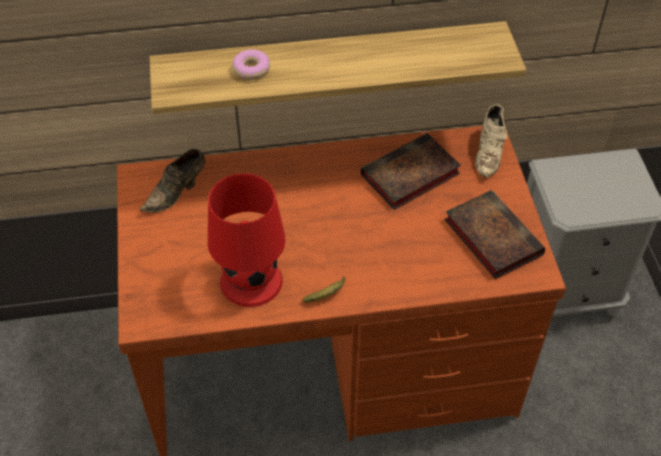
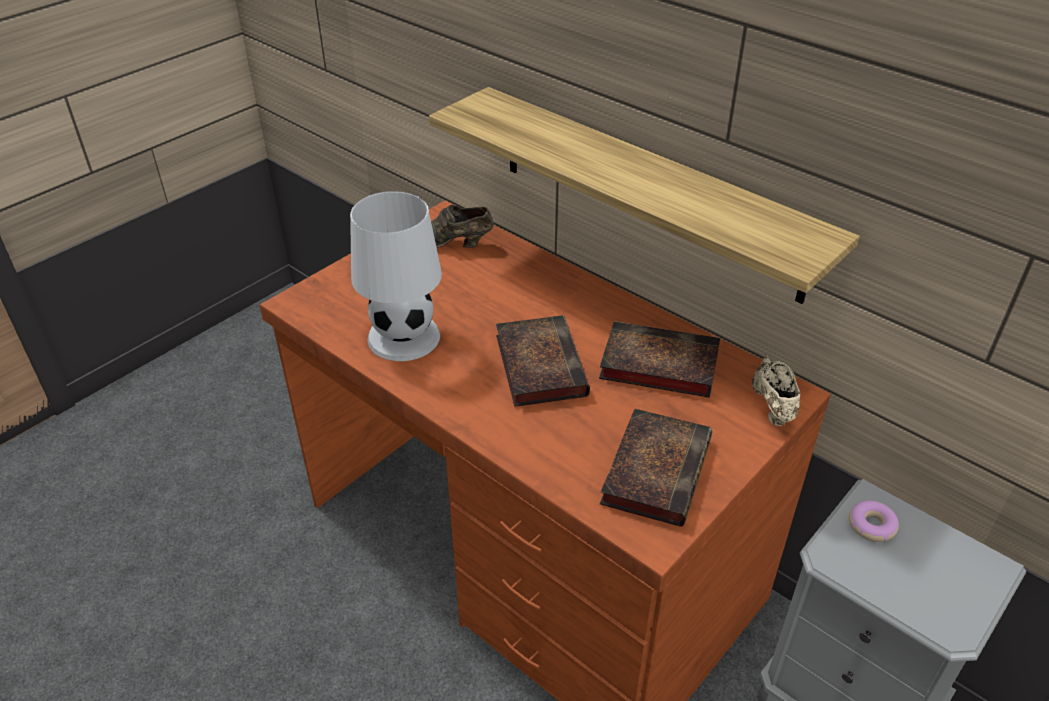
camera: 50 degrees right, 10 degrees down
red table lamp [208,173,286,307] -> white table lamp [350,191,442,361]
donut [232,49,270,80] -> donut moved to [849,500,899,542]
banana [302,277,346,303] -> none
beige shoe [475,104,508,178] -> beige shoe turned 120 degrees clockwise [752,354,800,426]
none -> book [496,315,590,407]

